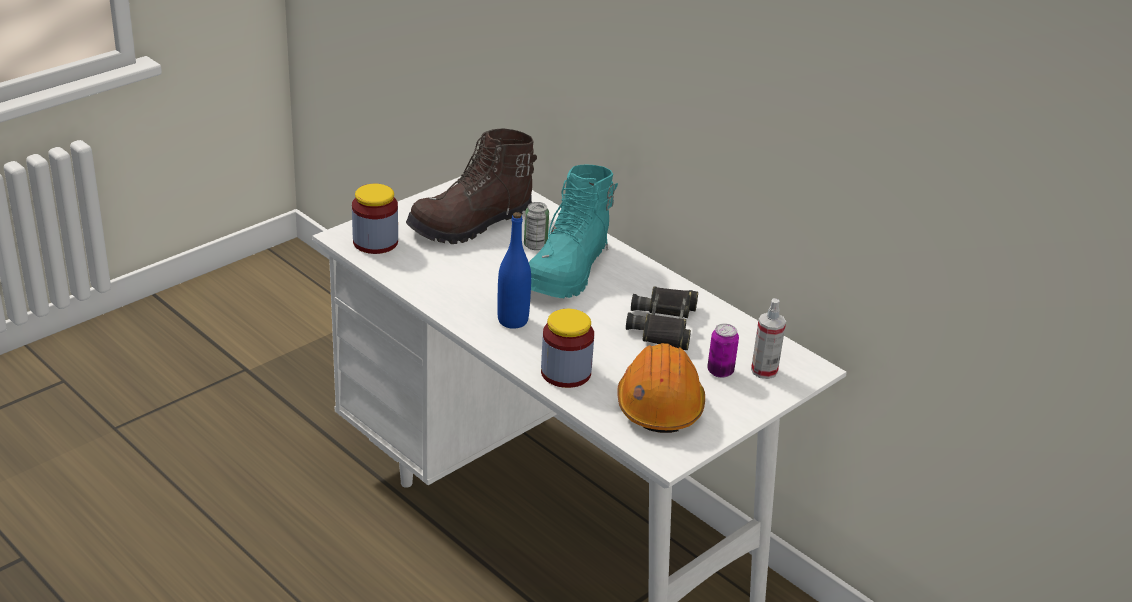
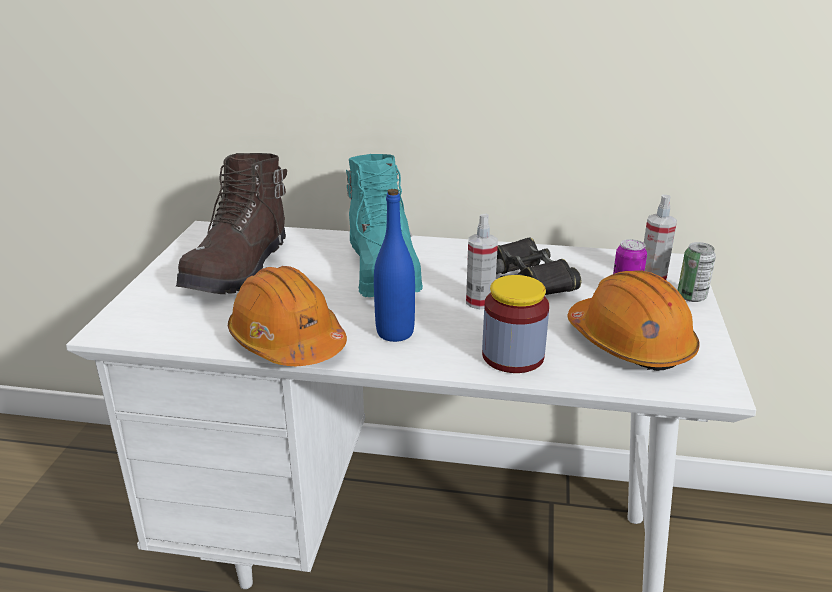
camera: 35 degrees left, 5 degrees down
jar [352,184,398,254] -> none
can [524,202,549,250] -> can moved to [678,242,716,302]
none -> orange hard hat [228,266,347,366]
none -> spray bottle [466,214,498,309]

